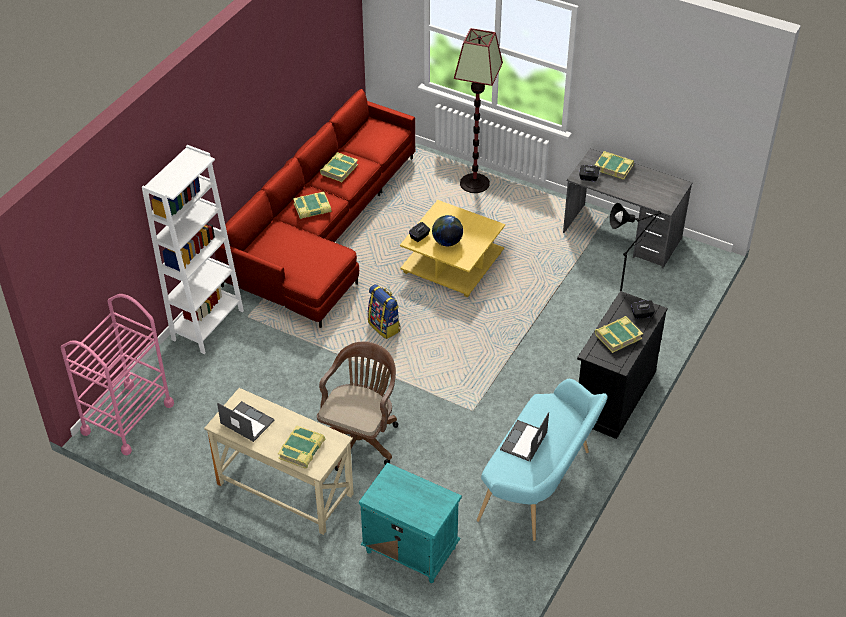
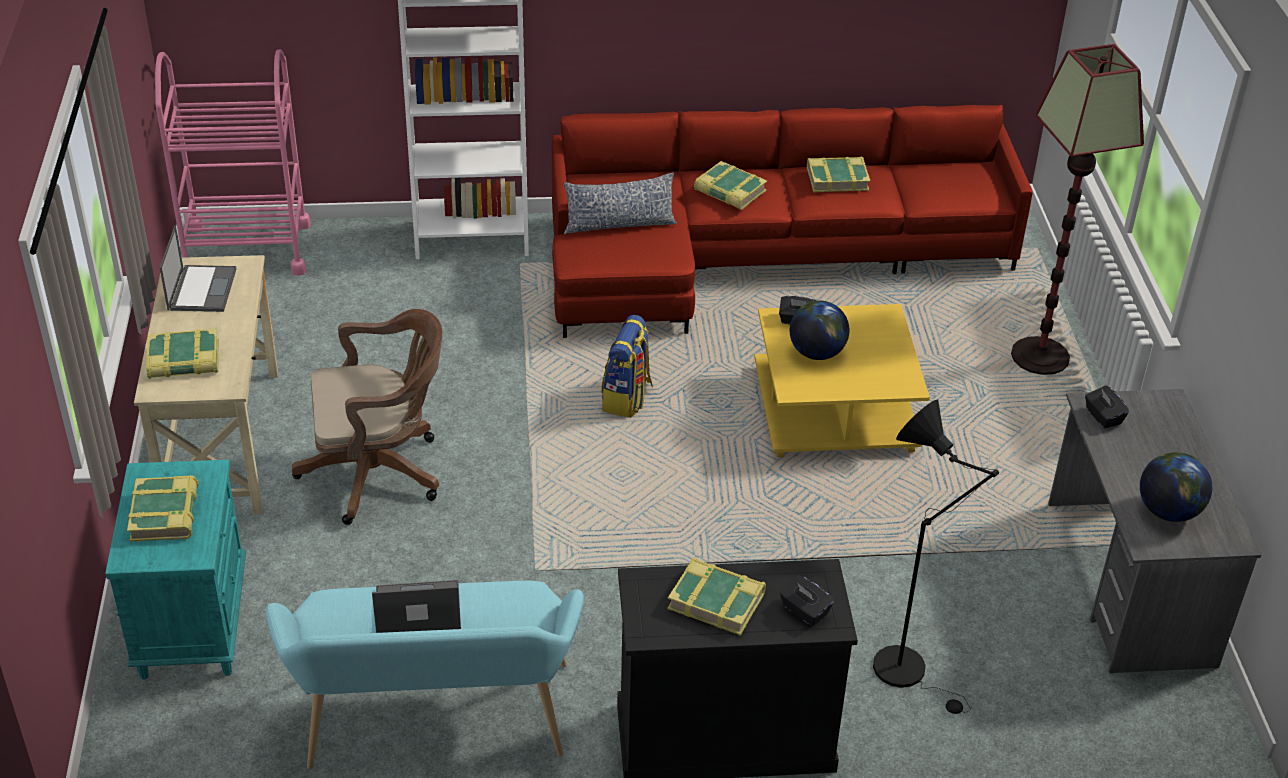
camera: 55 degrees right, 5 degrees down
book [595,151,634,180] -> book moved to [127,475,199,542]
none -> pillow [564,173,677,234]
none -> globe [1140,452,1212,522]

